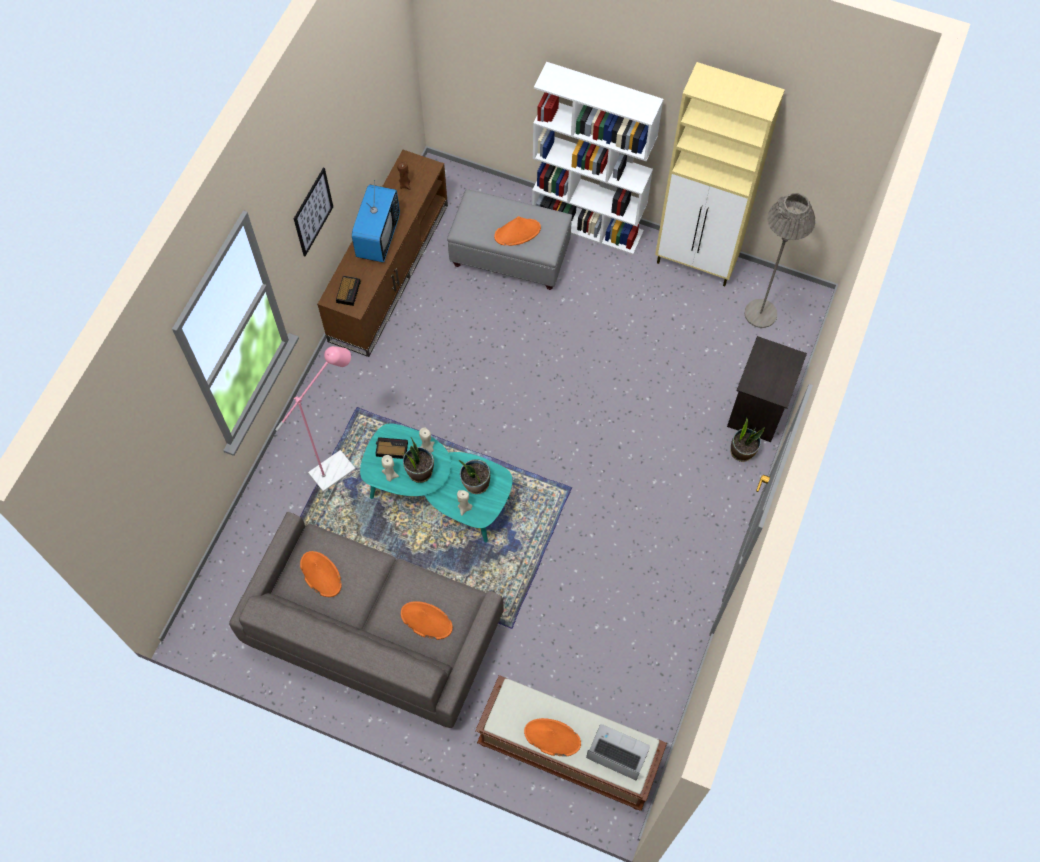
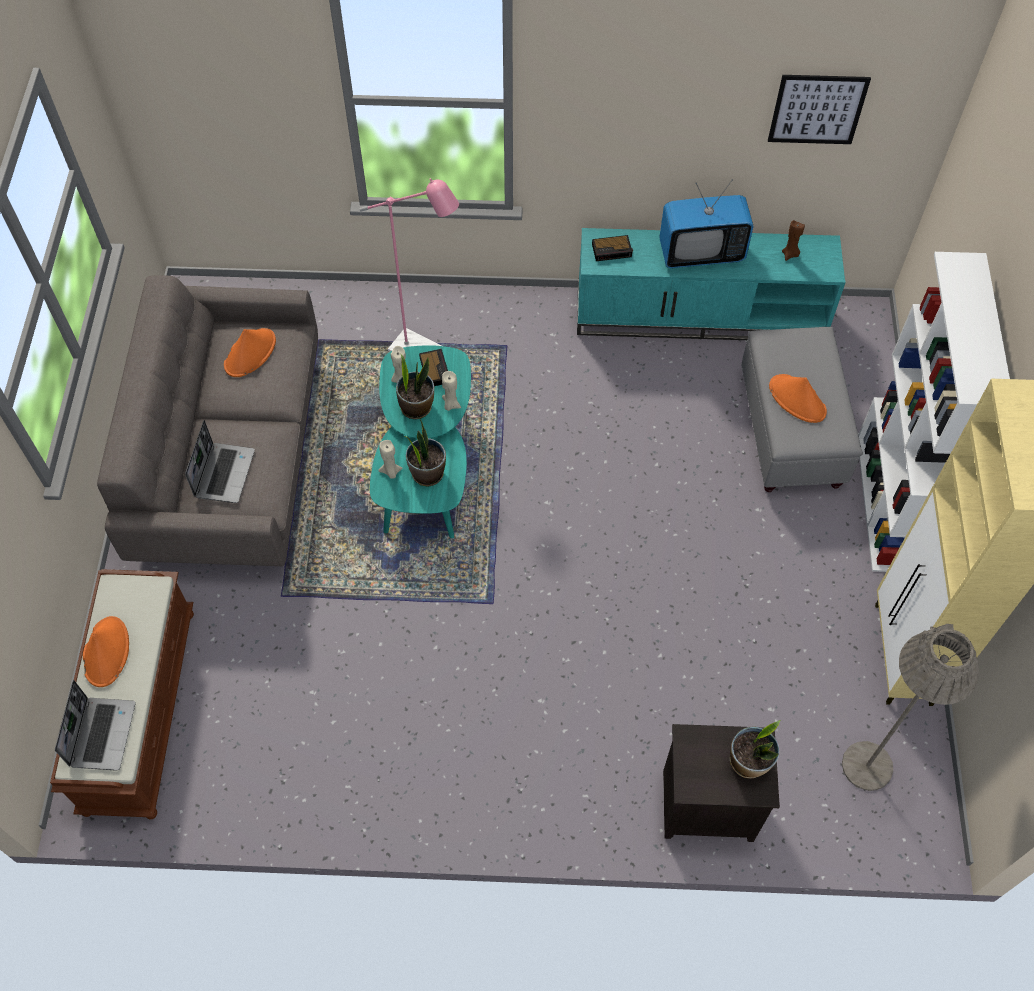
camera: 70 degrees right, 5 degrees down
picture [294,168,333,256] -> picture moved to [768,75,871,144]
brown tv stand [317,150,448,357] -> turquoise tv stand [577,228,846,340]
orange hat [401,601,453,640] -> laptop [185,420,255,503]
potted plant [731,418,765,462] -> potted plant moved to [730,720,780,778]

